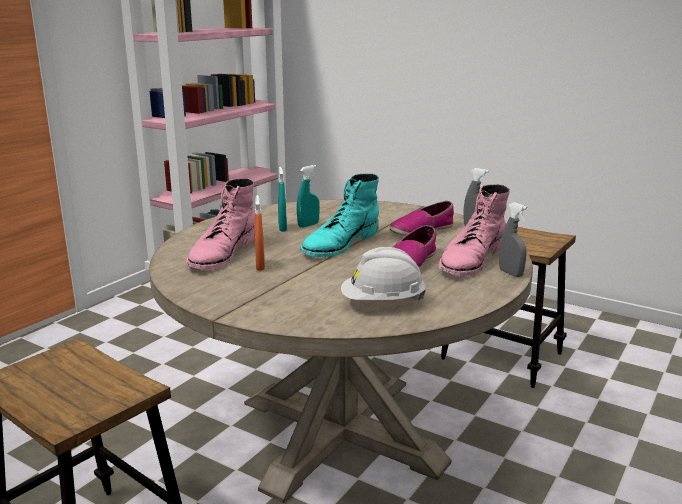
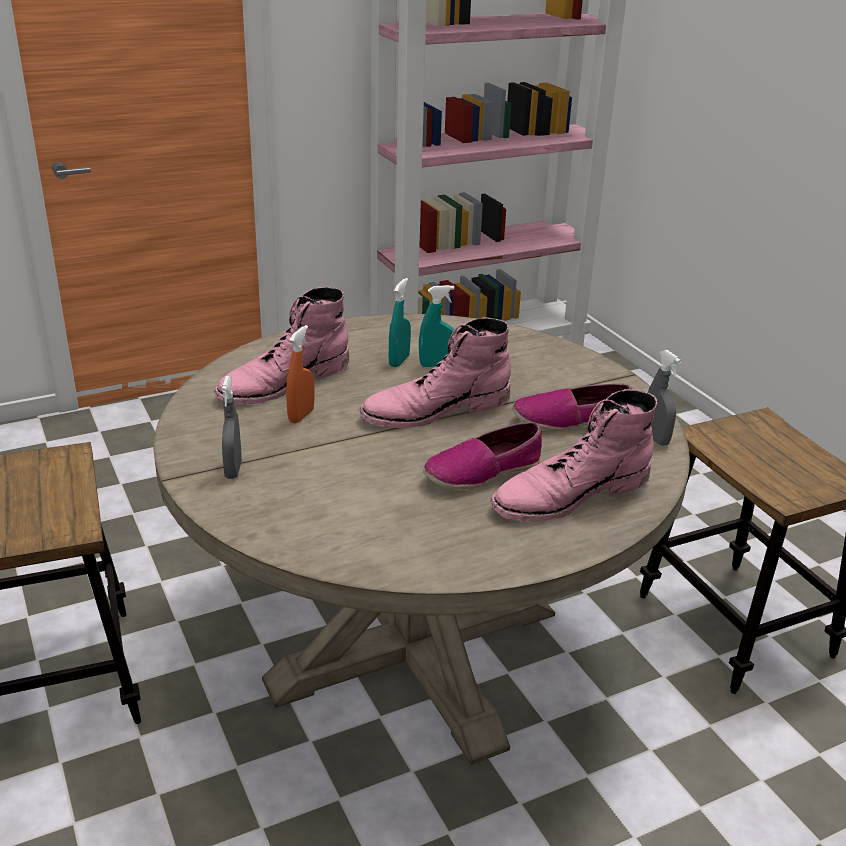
camera: 30 degrees right, 10 degrees up
turquoise boot [299,173,379,257] -> pink boot [359,317,511,428]
white hard hat [341,247,426,300] -> none
grey spray bottle [499,202,528,277] -> grey spray bottle moved to [222,376,242,479]

